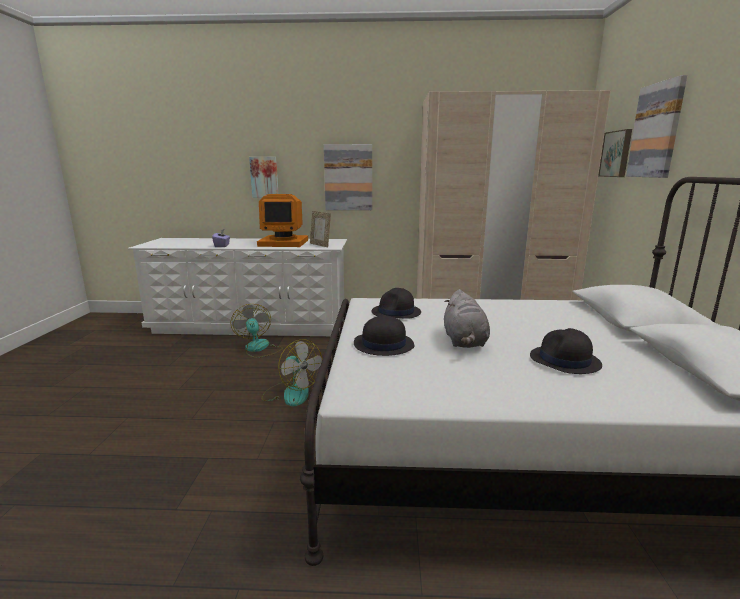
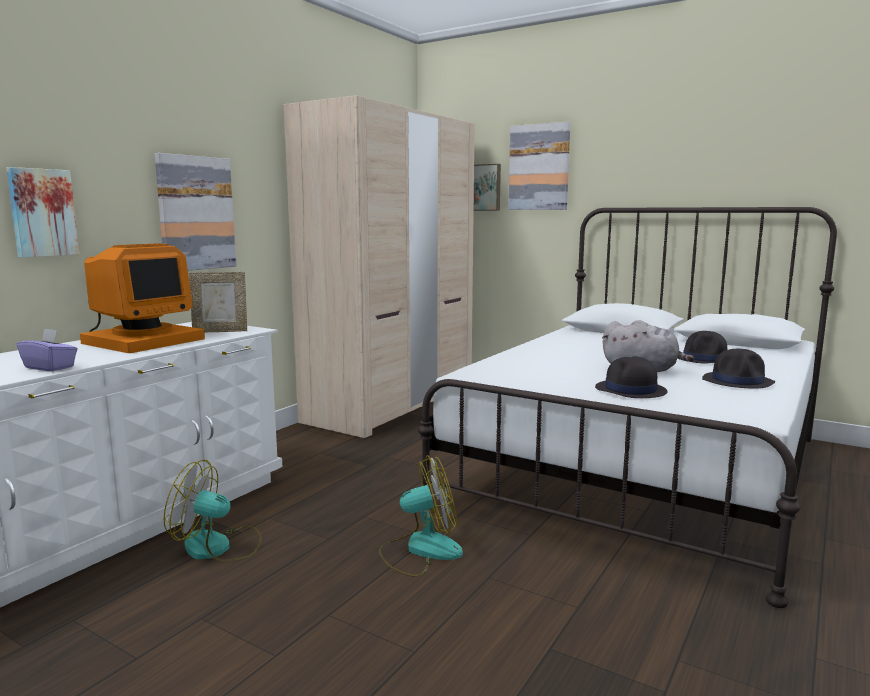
camera: 60 degrees left, 5 degrees down
black hat [372,288,421,319] -> black hat moved to [702,349,775,388]

